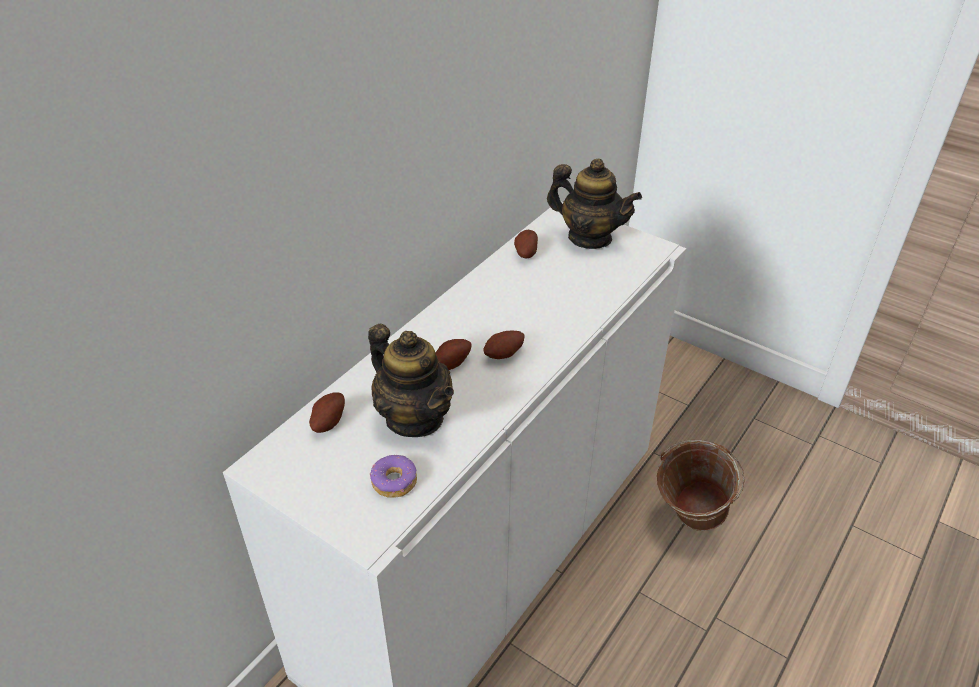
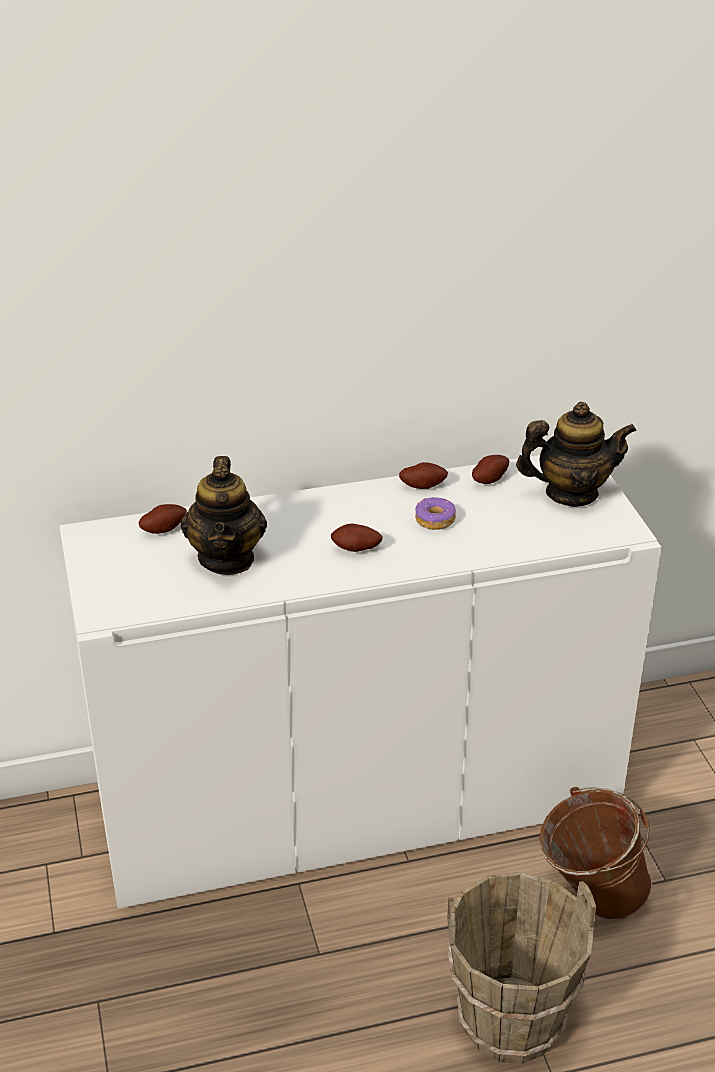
camera: 40 degrees right, 5 degrees down
donut [370,455,417,497] -> donut moved to [415,497,456,530]
potato [435,339,472,370] -> potato moved to [399,462,448,489]
teapot [547,158,642,249] -> teapot turned 75 degrees counterclockwise [516,402,636,507]
none -> brown bucket [447,872,596,1064]

